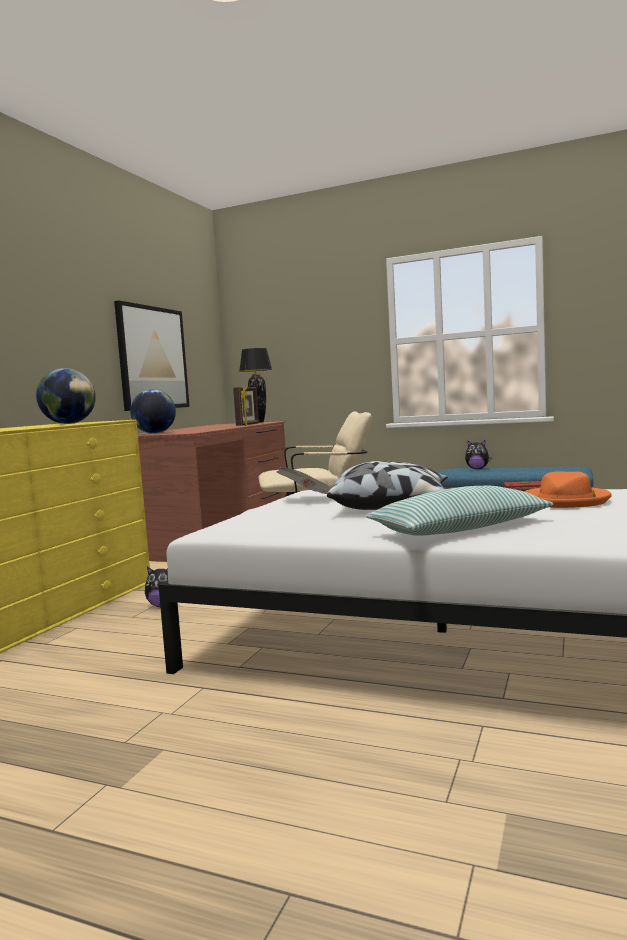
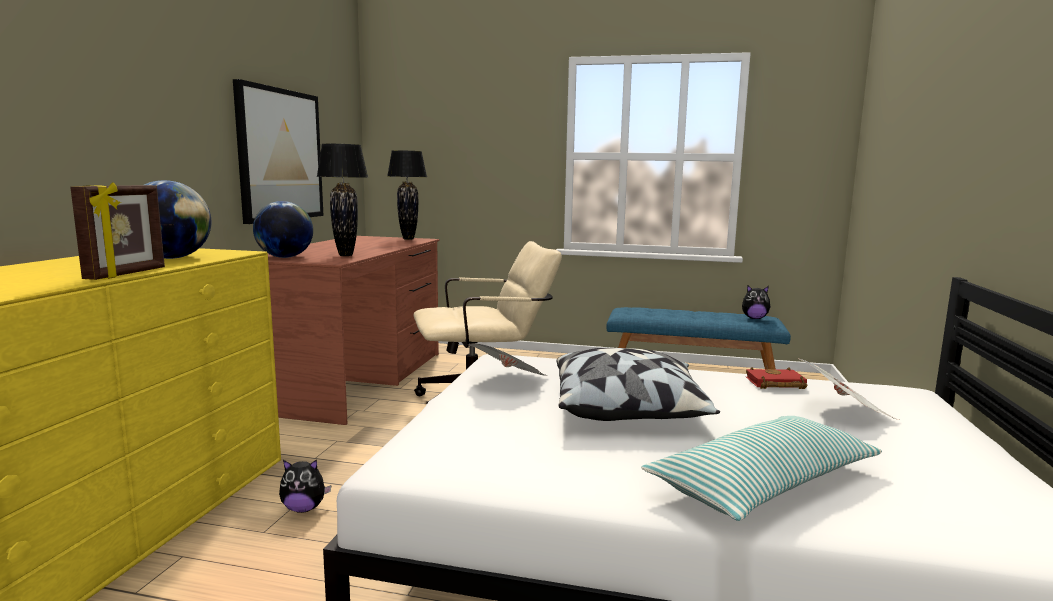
camera: 10 degrees left, 5 degrees up
picture frame [233,386,259,426] -> picture frame moved to [70,182,165,280]
plush toy [465,440,491,469] -> plush toy moved to [742,286,771,319]
orange hat [525,471,612,508] -> newspaper [797,358,899,420]
none -> black table lamp [317,144,368,256]

